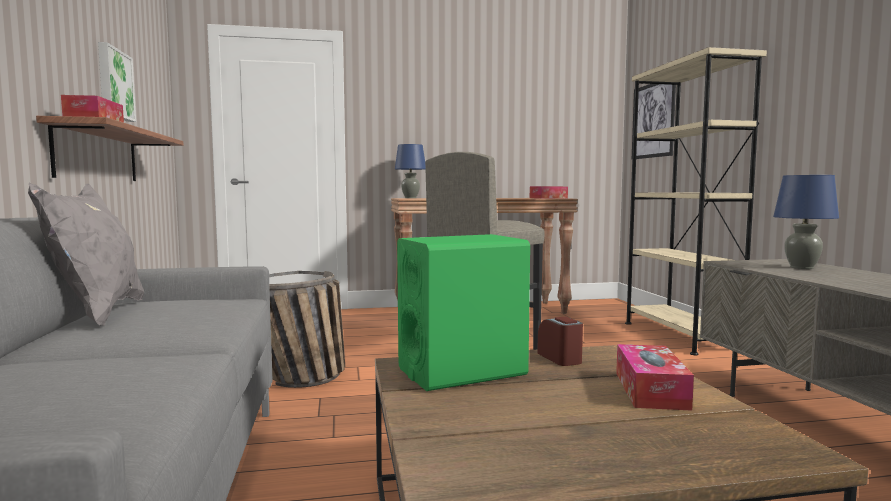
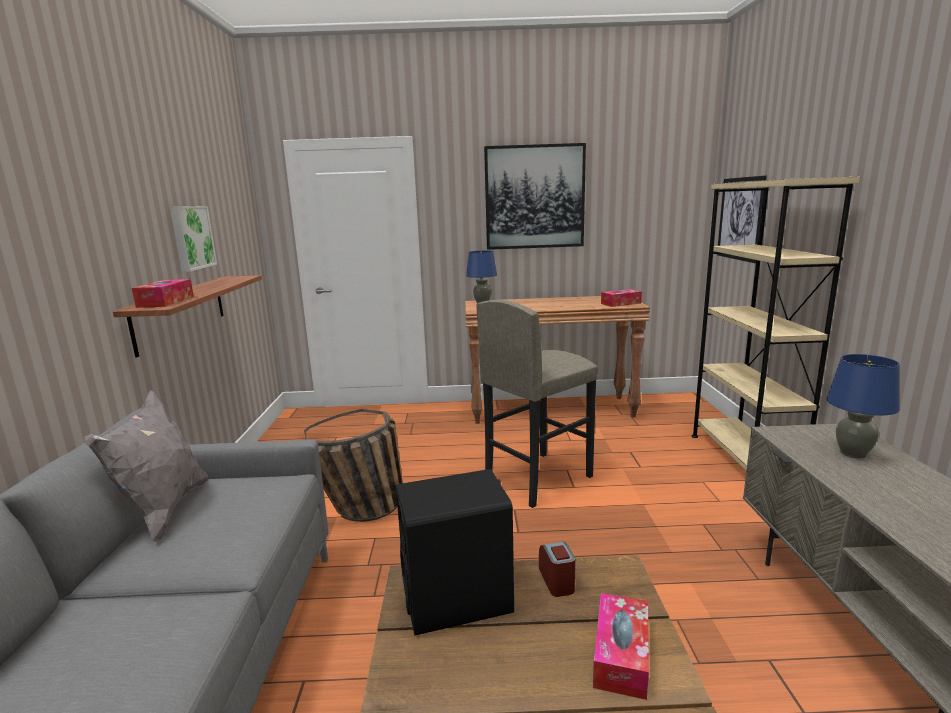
camera: 10 degrees right, 10 degrees up
green speaker [397,234,530,391] -> black speaker [396,469,514,636]
none -> picture [484,143,586,250]

